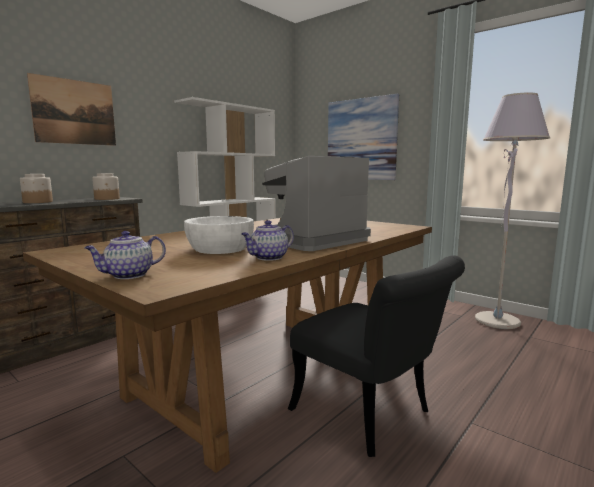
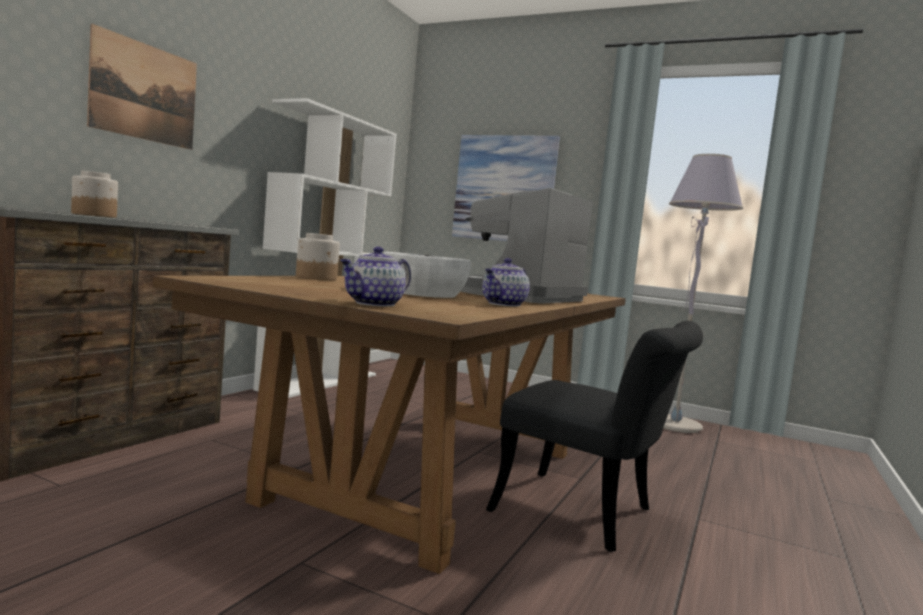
camera: 15 degrees left, 5 degrees down
jar [92,173,120,200] -> jar moved to [296,233,340,280]

